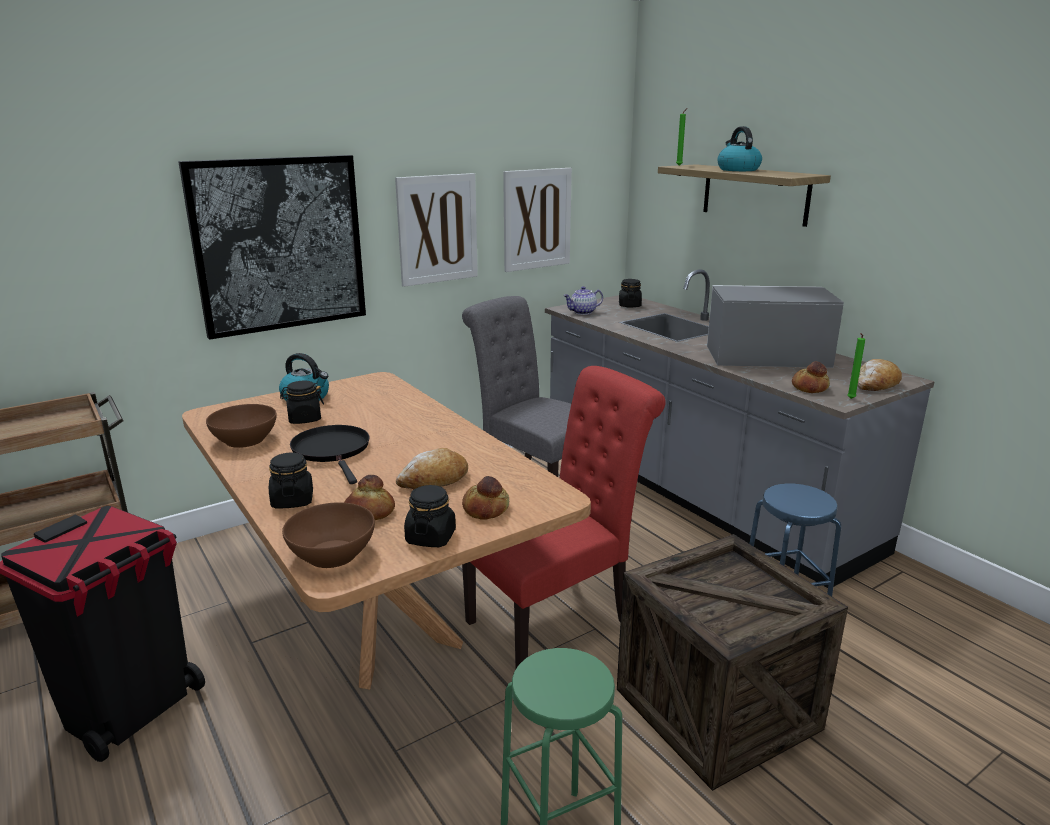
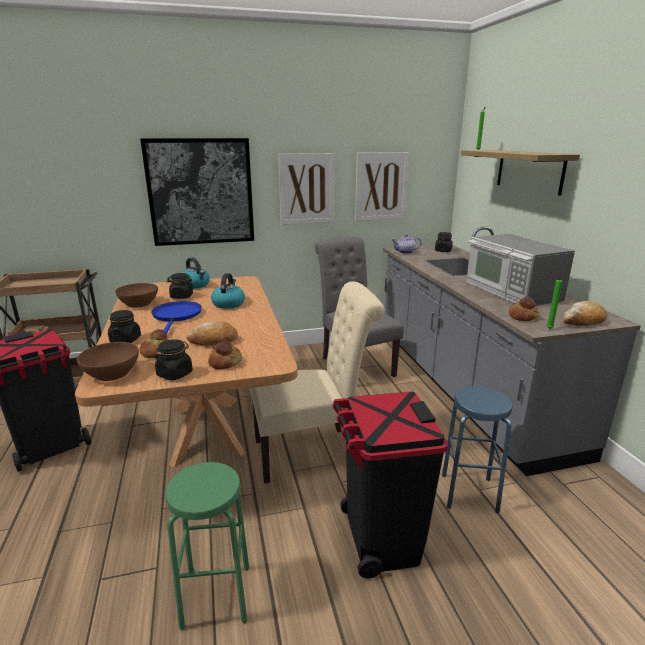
camera: 20 degrees right, 0 degrees up
black frying pan [290,425,369,484] -> blue frying pan [151,301,202,333]
red chair [462,366,666,668] -> beige chair [250,281,384,484]
crate [617,534,848,791] -> black trash can [332,392,448,579]
microwave [707,285,844,368] -> microwave turned 135 degrees counterclockwise [466,234,575,306]
kettle [717,126,762,171] -> kettle moved to [211,273,245,309]

